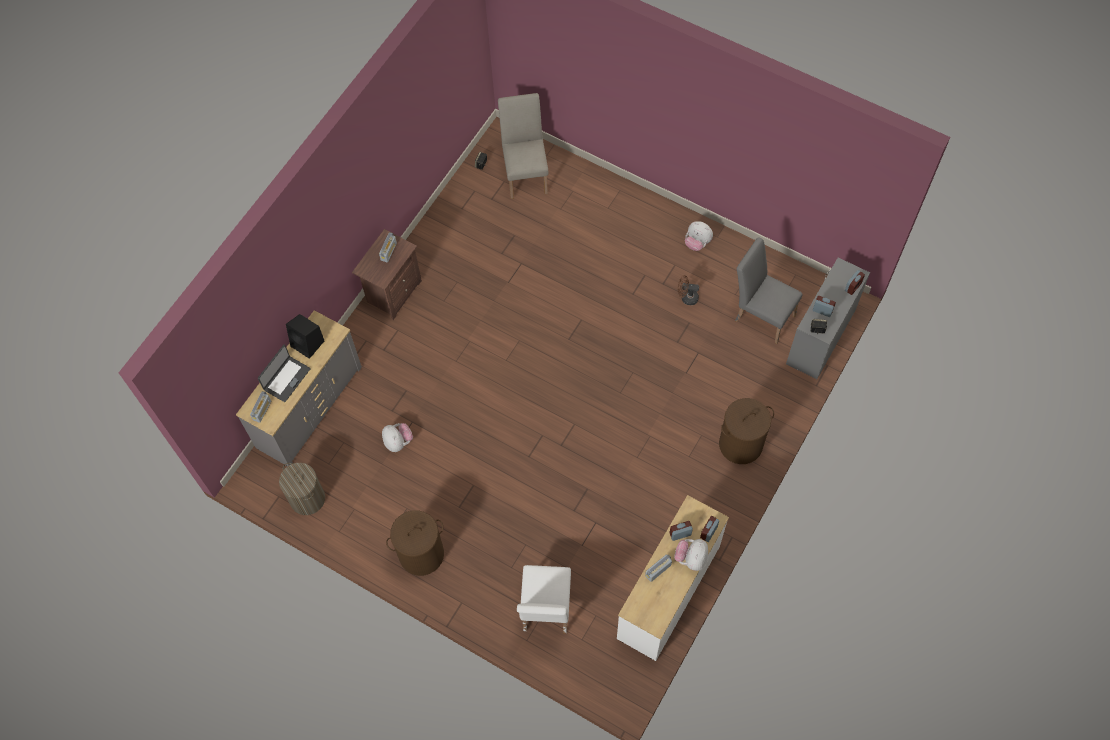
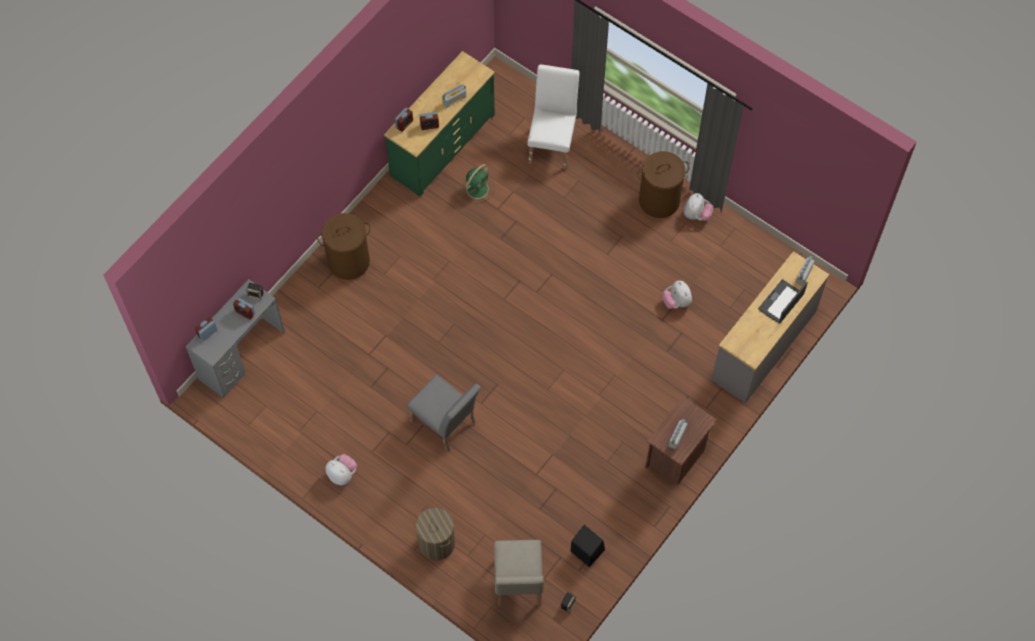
camera: 175 degrees left, 0 degrees up
laundry basket [279,463,325,515] -> laundry basket moved to [416,506,455,560]
black speaker [286,314,324,359] -> black speaker moved to [571,525,605,567]
white dresser [617,495,729,661] -> green dresser [384,51,495,197]
plush toy [674,539,708,571] -> plush toy moved to [684,193,713,221]
brown fan [678,275,699,305] -> none
grey chair [735,238,803,344] -> grey chair moved to [407,375,481,452]
none -> green fan [462,164,494,204]

